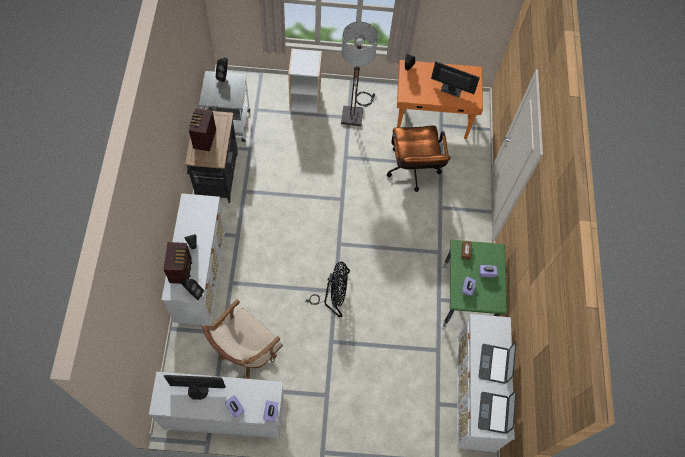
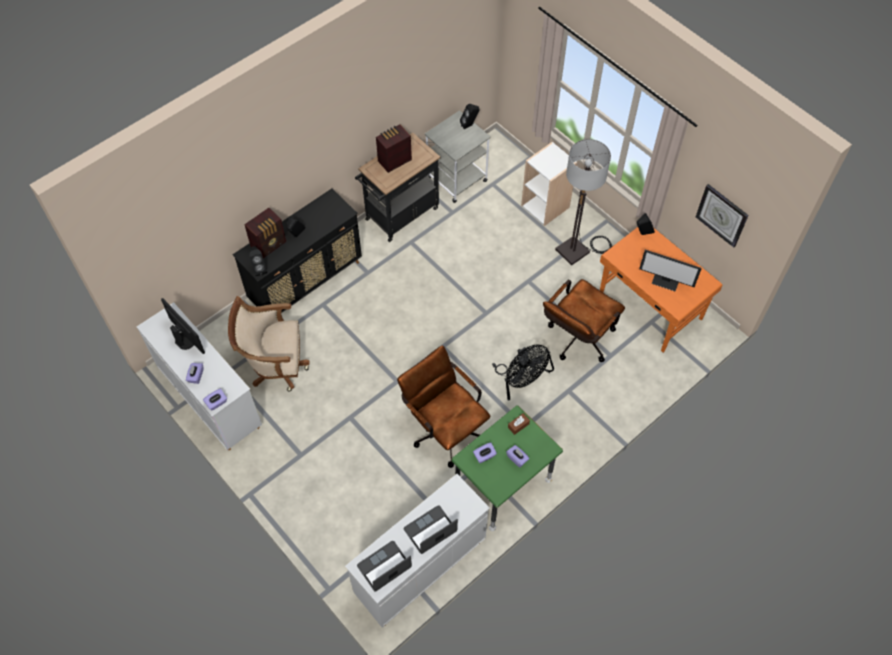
camera: 50 degrees right, 5 degrees down
white cabinet [162,193,226,326] -> black cabinet [233,189,362,313]
black fan [305,261,350,317] -> black fan moved to [492,345,554,400]
monitor [431,61,480,97] -> monitor turned 135 degrees clockwise [639,250,702,291]
none -> brown office chair [397,345,491,468]
none -> wall clock [696,184,748,248]

